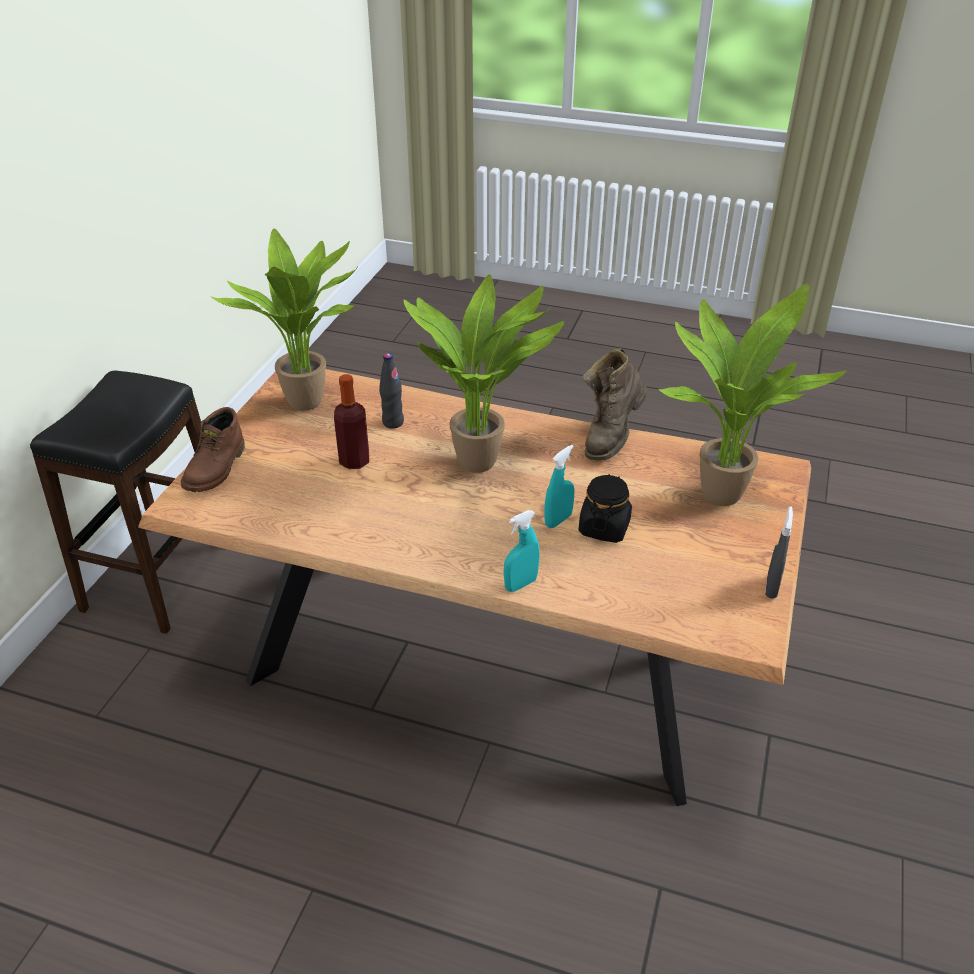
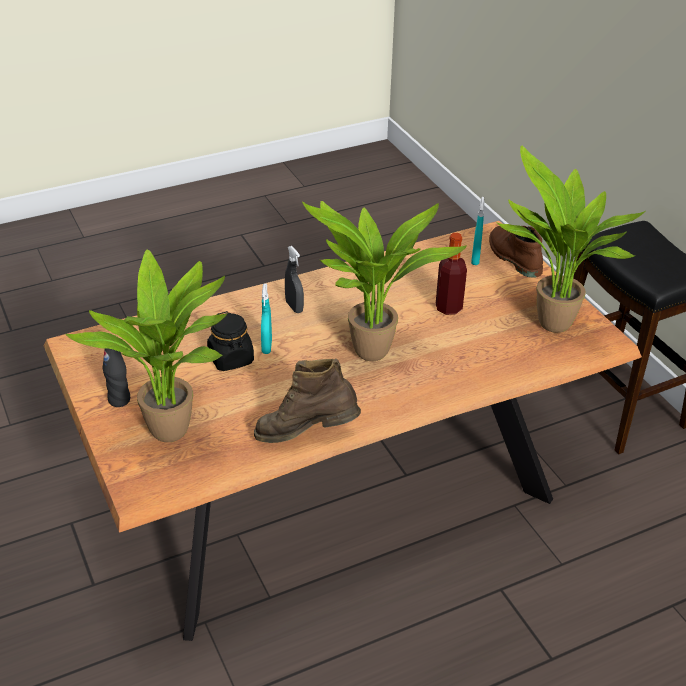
camera: 135 degrees right, 0 degrees up
black bottle [379,353,404,429] -> black bottle moved to [102,348,130,407]
turquoise spray bottle [504,510,540,592] -> turquoise spray bottle moved to [471,197,484,265]
brown boot [583,348,648,461] -> brown boot turned 75 degrees counterclockwise [254,358,361,443]
grey spray bottle [765,506,793,599] -> grey spray bottle moved to [285,246,304,313]

